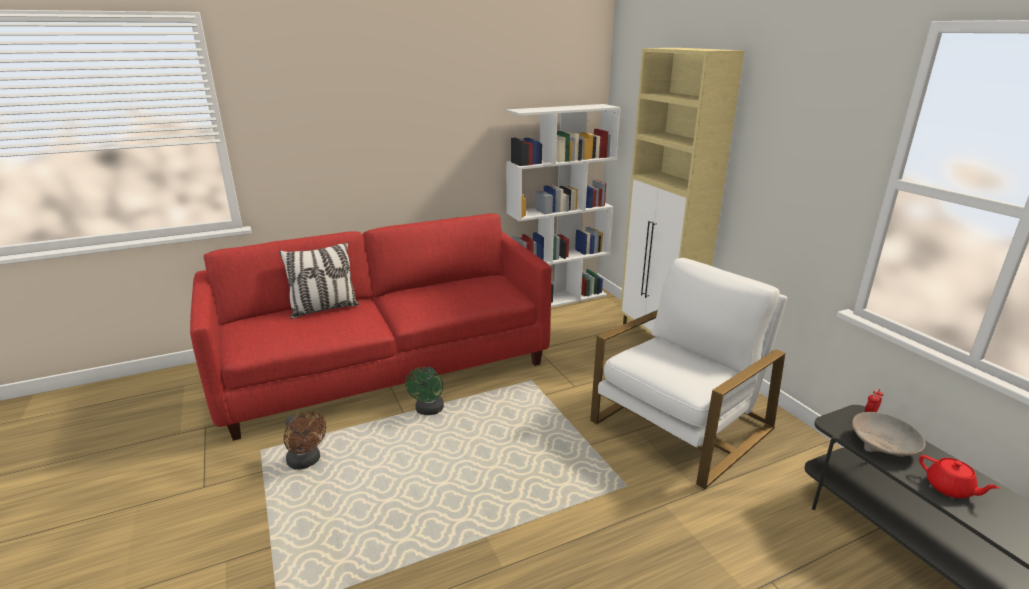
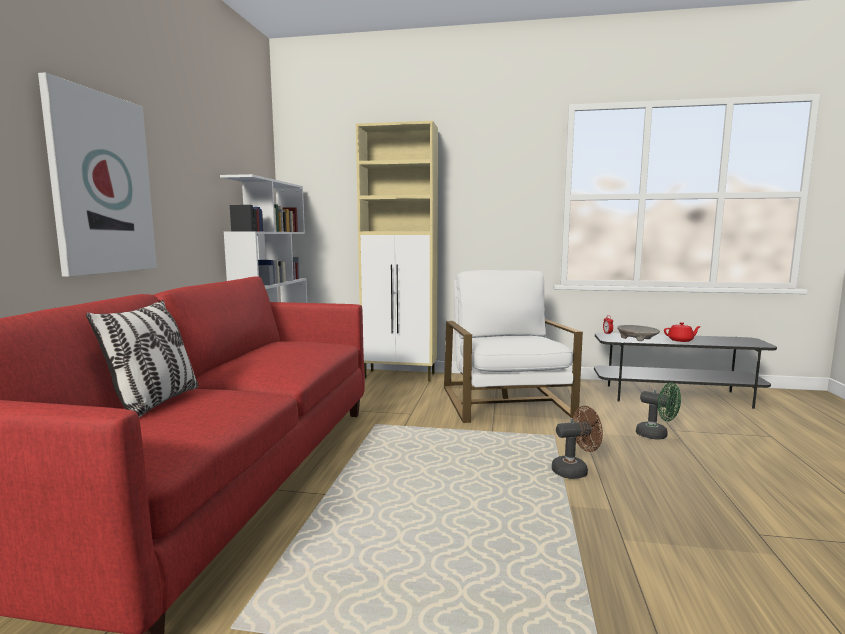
camera: 55 degrees left, 15 degrees down
brown fan [283,412,326,470] -> brown fan moved to [552,406,603,479]
green fan [405,367,444,415] -> green fan moved to [636,383,681,440]
none -> picture [38,73,157,277]

